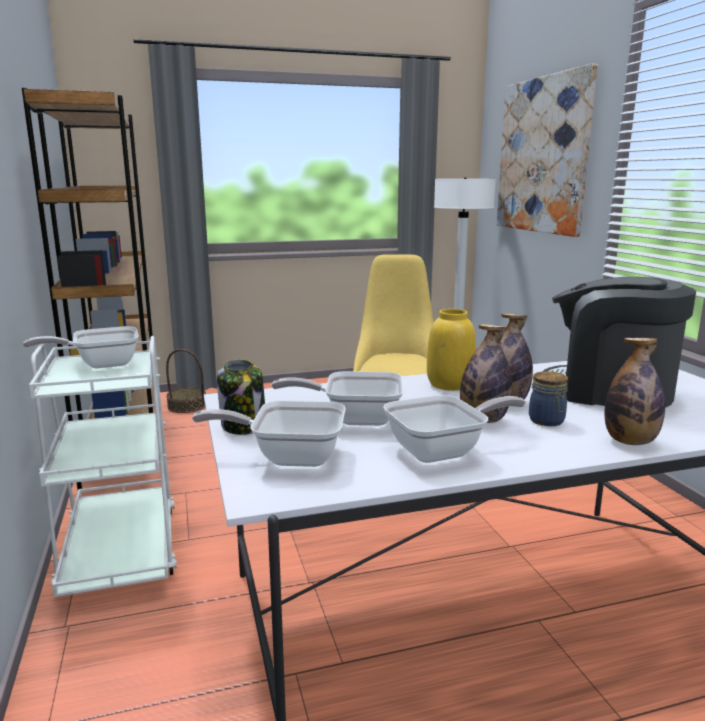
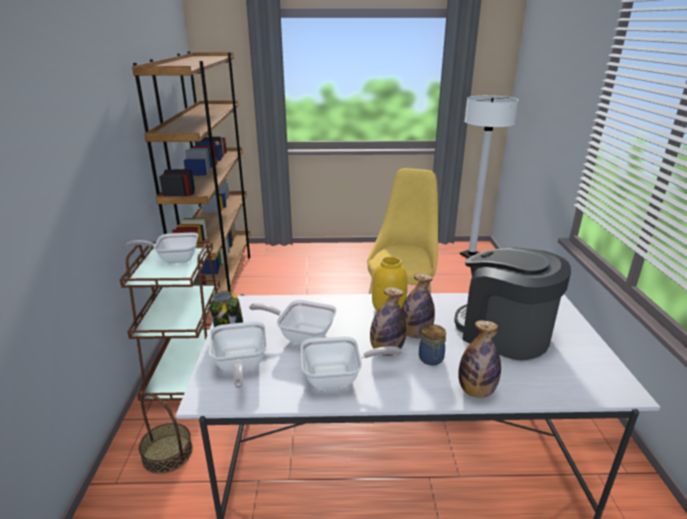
camera: 15 degrees right, 10 degrees up
white cart [29,336,177,597] -> brown cart [120,241,220,401]
basket [166,349,206,413] -> basket moved to [139,393,193,474]
frying pan [192,401,346,467] -> frying pan turned 120 degrees counterclockwise [209,321,267,388]
picture [497,64,597,237] -> none

